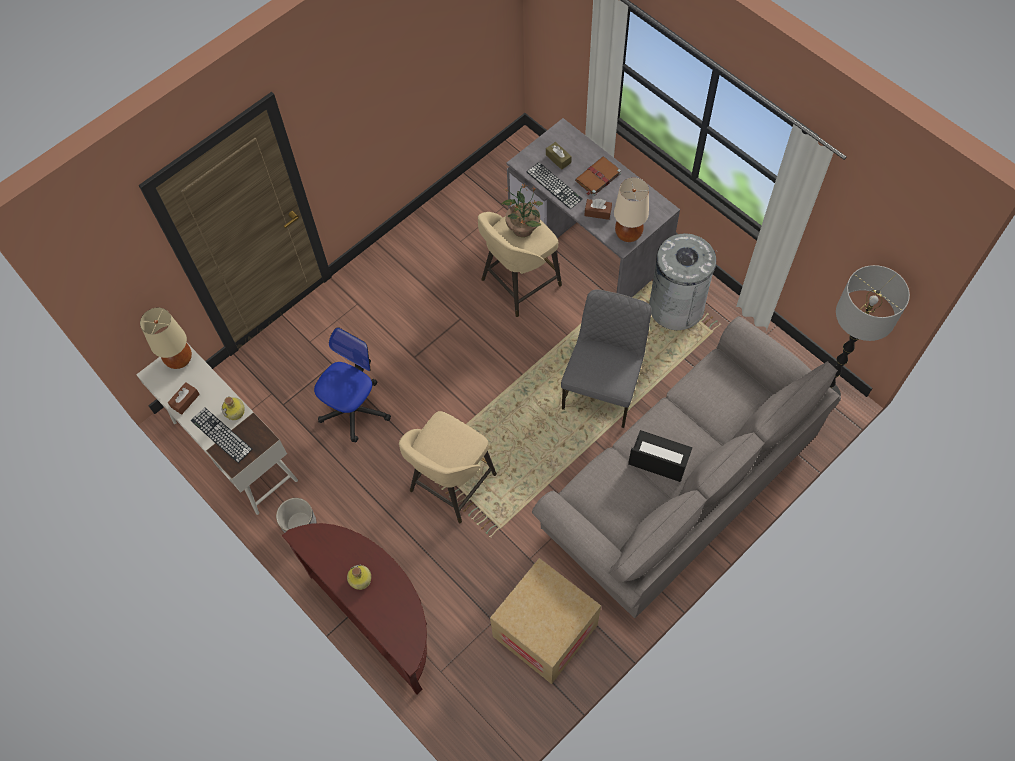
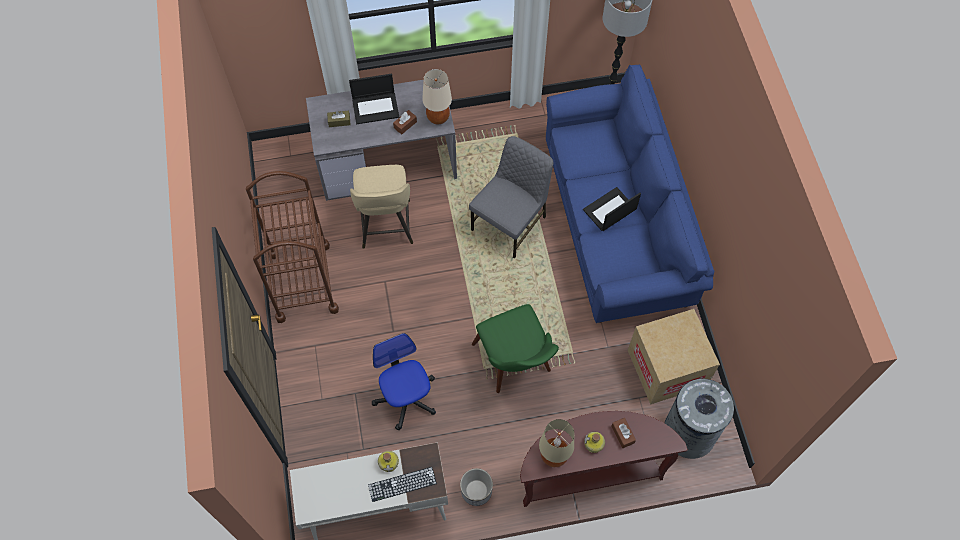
camera: 60 degrees left, 0 degrees up
beige table lamp [140,308,192,369] -> beige table lamp moved to [539,419,574,467]
brown tissue box [168,382,200,415] -> brown tissue box moved to [611,418,636,448]
beige stool [399,411,497,523] -> green chair [472,304,559,393]
potted plant [501,183,543,237] -> none
keyboard [527,162,583,209] -> none
grey sofa [532,316,841,618] -> blue sofa [546,64,714,323]
grey chair [561,290,652,428] -> grey chair turned 75 degrees clockwise [469,136,554,259]
brown book [575,157,621,196] -> laptop [349,74,399,124]
grey trash can [649,233,717,330] -> grey trash can moved to [665,378,734,459]
none -> brown cart [246,171,339,323]

